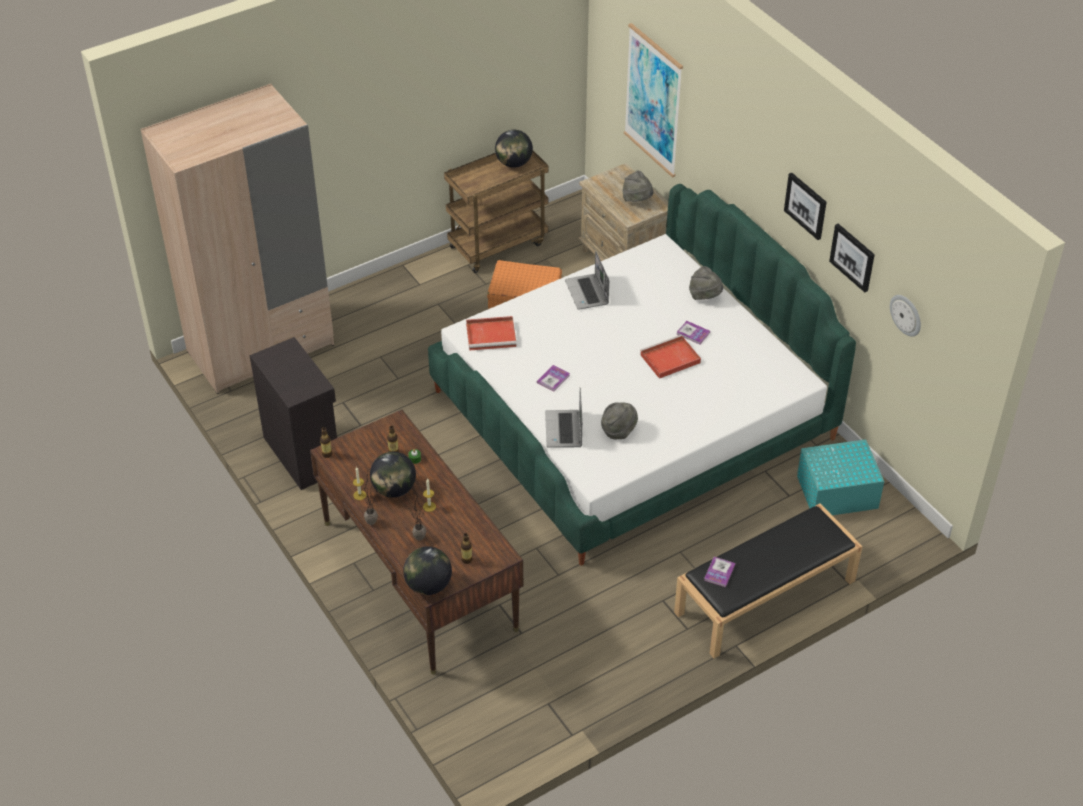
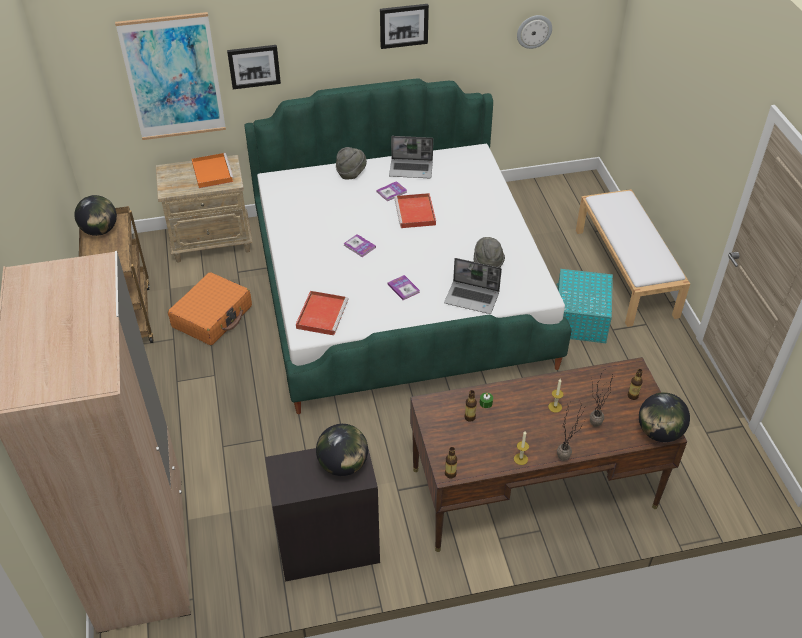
camera: 70 degrees left, 0 degrees up
globe [370,452,416,498] -> globe moved to [316,424,368,476]
laptop [565,251,609,310] -> laptop moved to [389,136,433,178]
grey hat [622,171,654,202] -> orange tray [192,153,234,188]
black bench [674,503,863,658] -> white bench [576,189,690,327]
book [704,557,735,587] -> book moved to [343,234,376,257]
turquoise storage box [797,439,884,515] -> turquoise storage box moved to [557,269,613,343]
picture [829,224,875,292] -> picture moved to [227,45,281,89]

